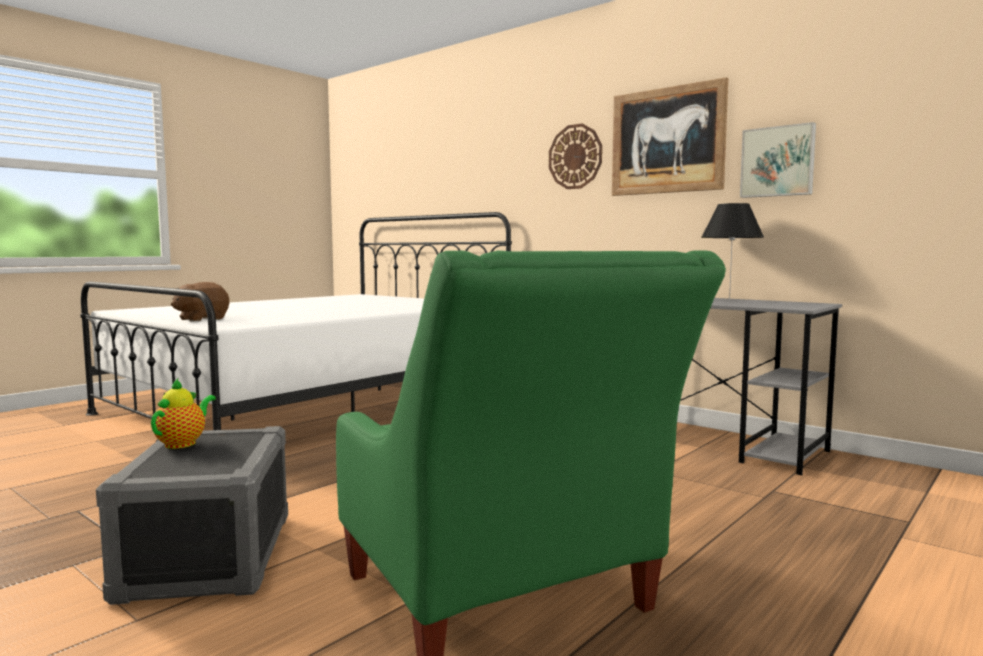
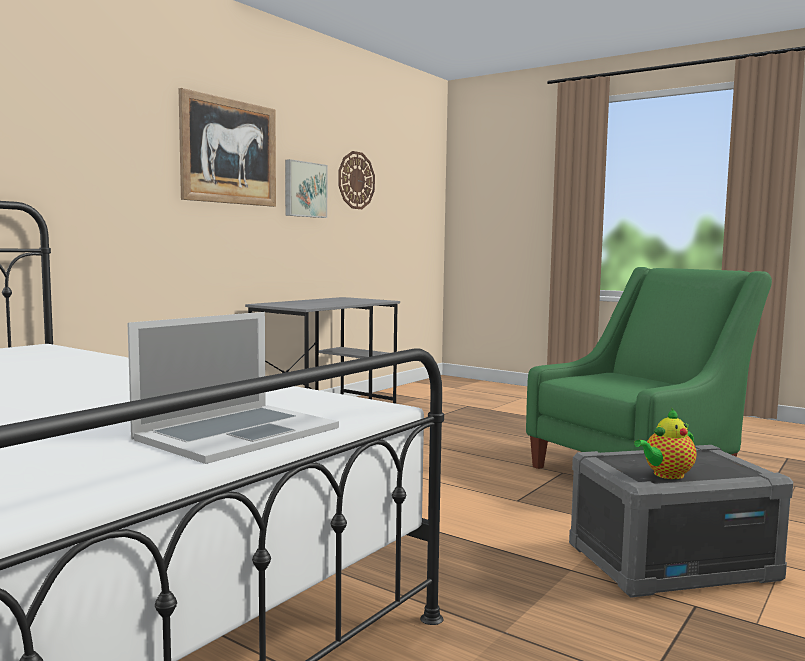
camera: 95 degrees left, 0 degrees up
teapot [151,379,216,449] -> teapot turned 45 degrees counterclockwise [634,408,697,479]
brown plush toy [171,282,229,322] -> laptop [128,312,339,464]
wall clock [549,124,602,189] -> wall clock moved to [338,151,375,209]
black table lamp [701,203,764,300] -> none

